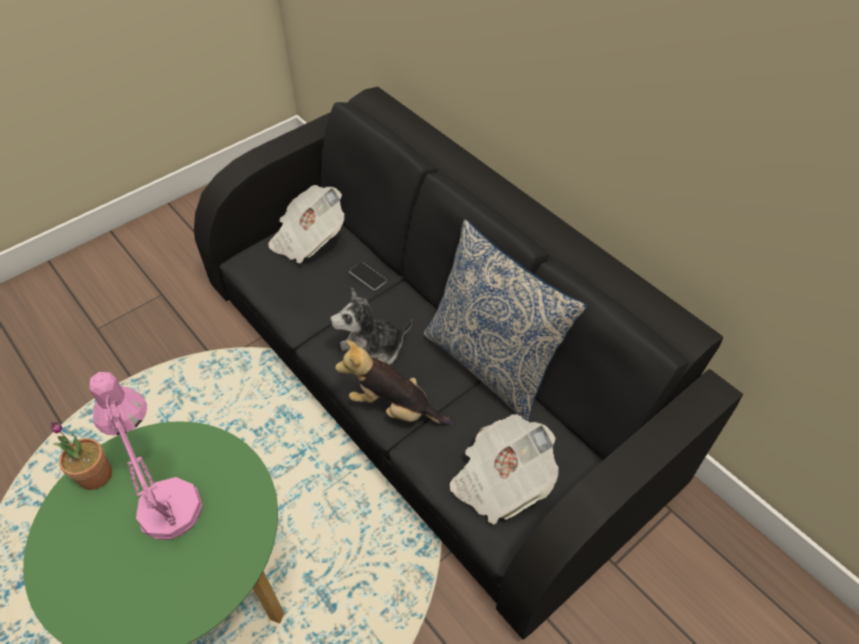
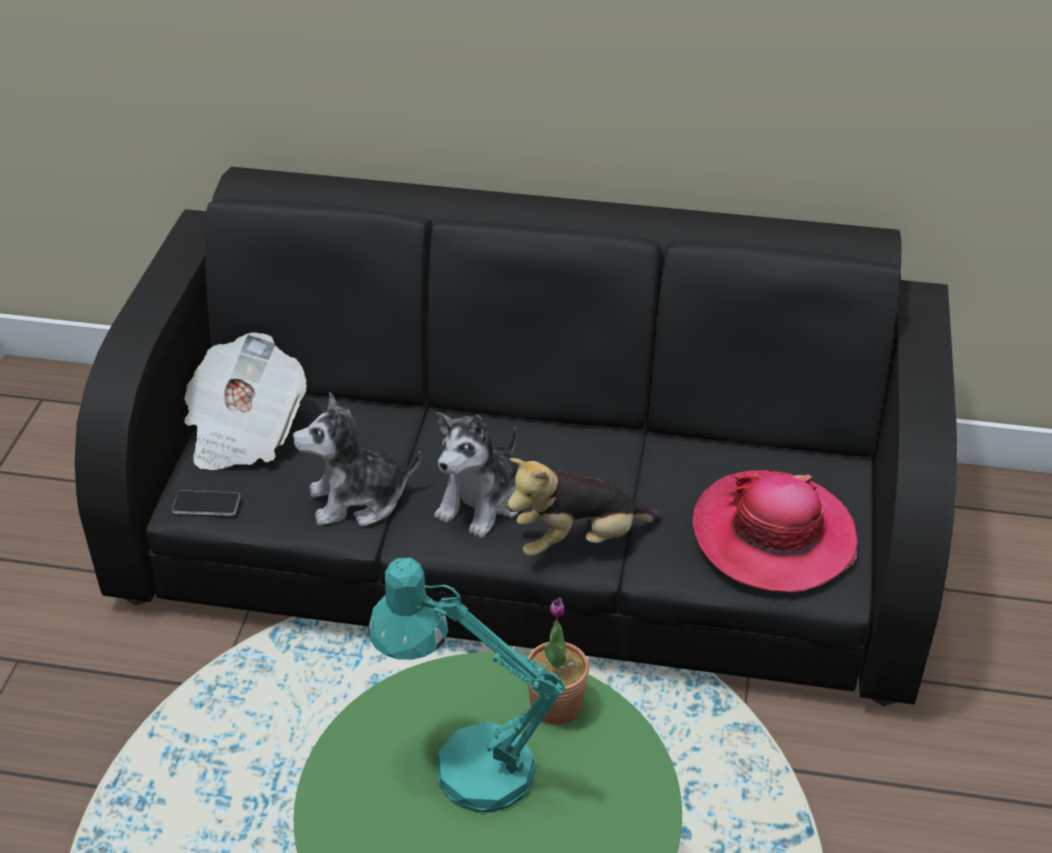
camera: 40 degrees left, 10 degrees down
potted plant [50,422,112,490] -> potted plant moved to [527,598,589,725]
pink table lamp [89,372,202,540] -> turquoise table lamp [368,558,565,813]
phone [349,262,387,291] -> phone moved to [172,491,240,516]
pillow [424,219,587,421] -> none
newspaper [450,414,559,525] -> hat [693,470,857,592]
none -> plush toy [292,393,421,527]

